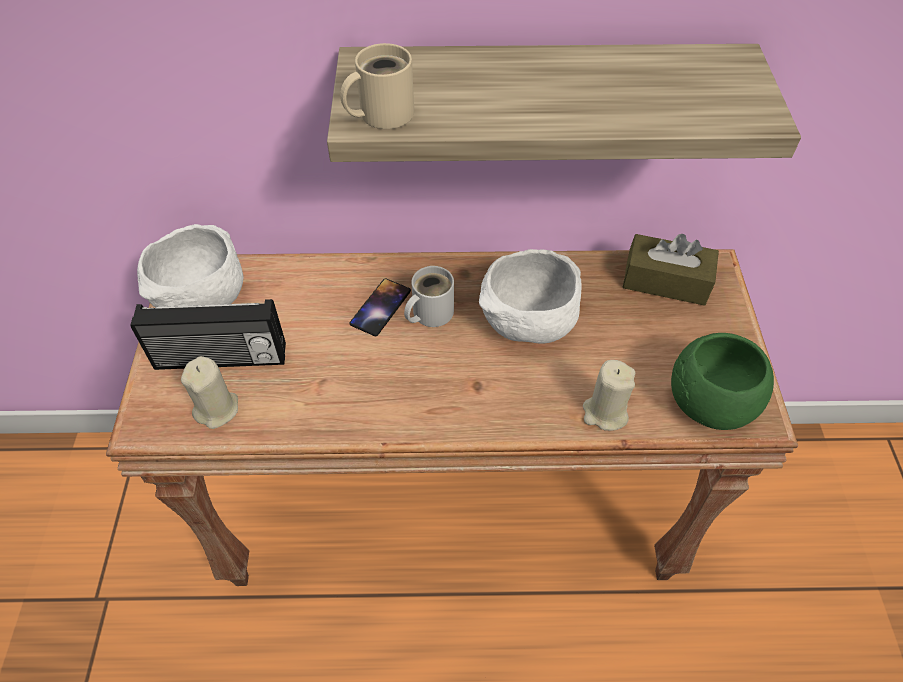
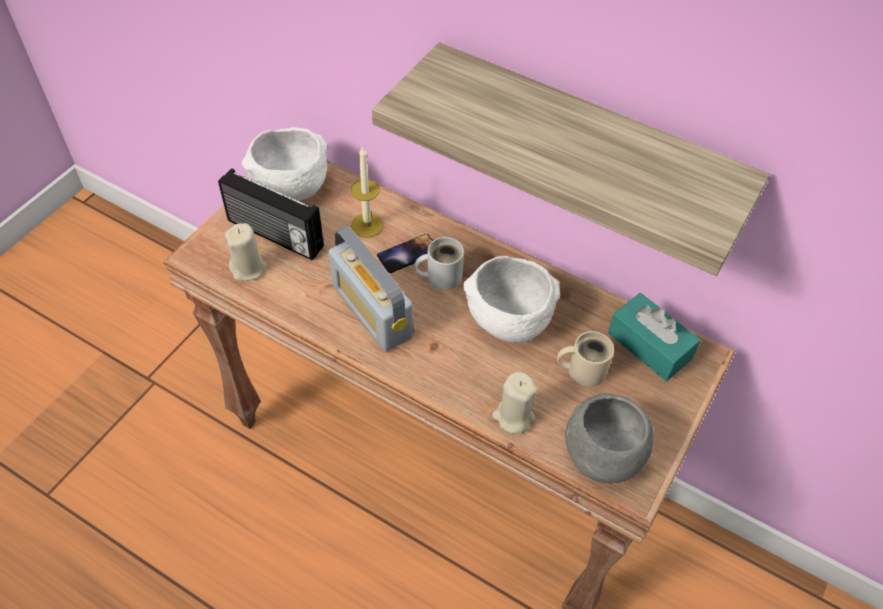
camera: 30 degrees right, 0 degrees up
beige mug [340,43,414,129] -> beige mug moved to [557,331,614,387]
brown tissue box [622,234,719,306] -> turquoise tissue box [608,293,701,381]
green bowl [671,333,774,430] -> grey bowl [565,394,654,483]
none -> radio [329,226,413,352]
none -> candle [350,146,384,238]

